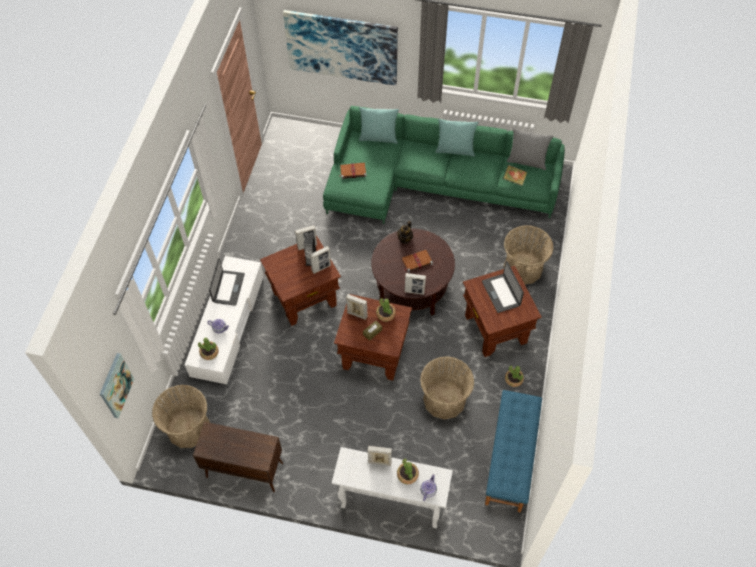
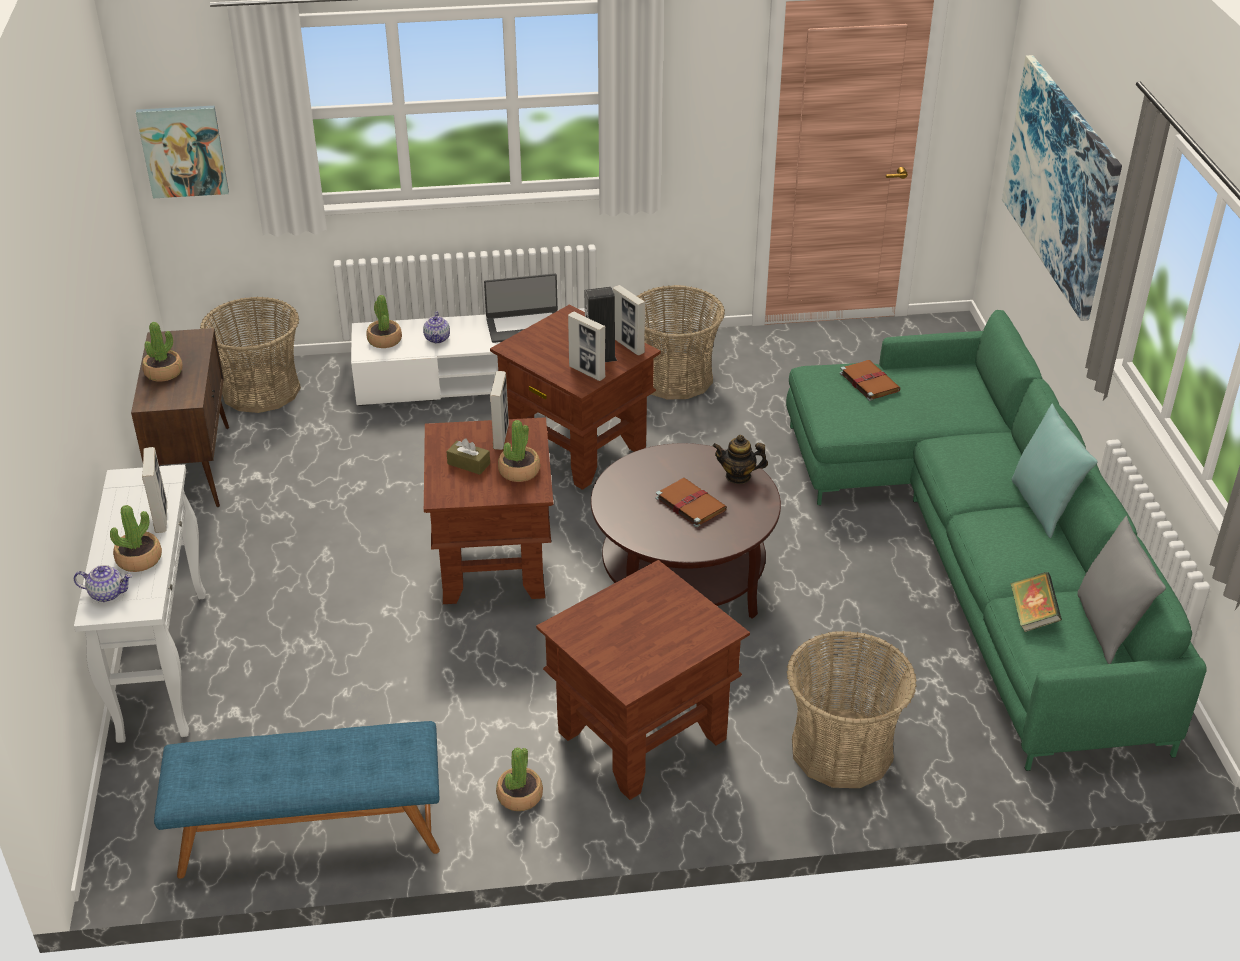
camera: 70 degrees right, 20 degrees down
turquoise pillow [359,107,399,144] -> none
picture frame [405,273,426,295] -> none
basket [420,357,474,420] -> basket moved to [637,285,725,400]
laptop [482,261,524,313] -> none
none -> potted plant [142,322,183,381]

